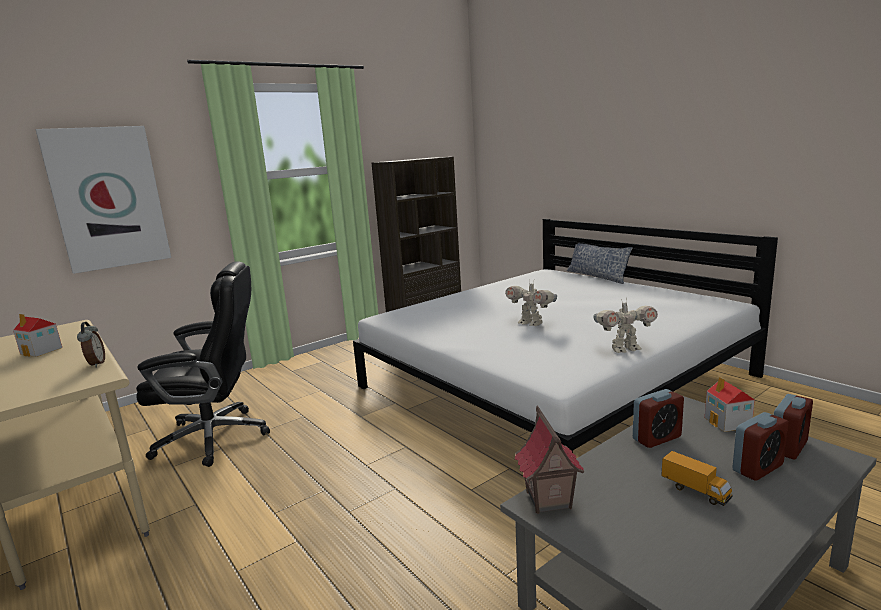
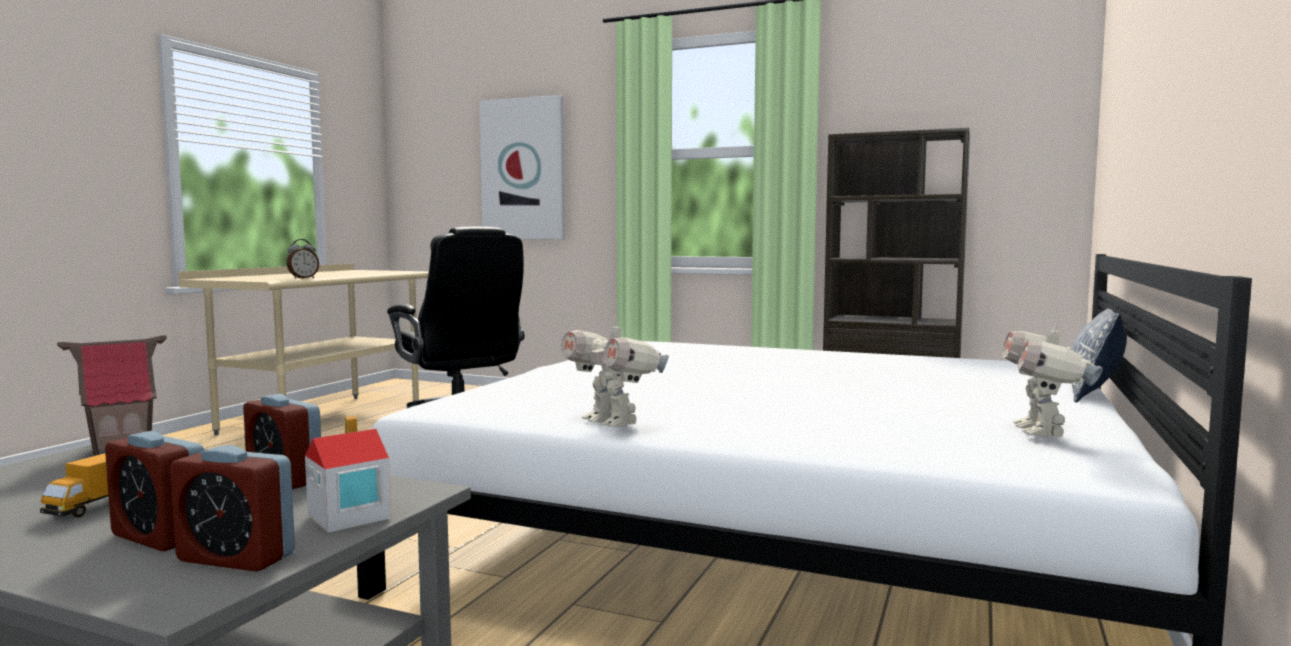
camera: 60 degrees right, 10 degrees down
toy house [13,314,62,357] -> none
toy robot [505,281,557,326] -> toy robot moved to [1003,319,1103,438]

